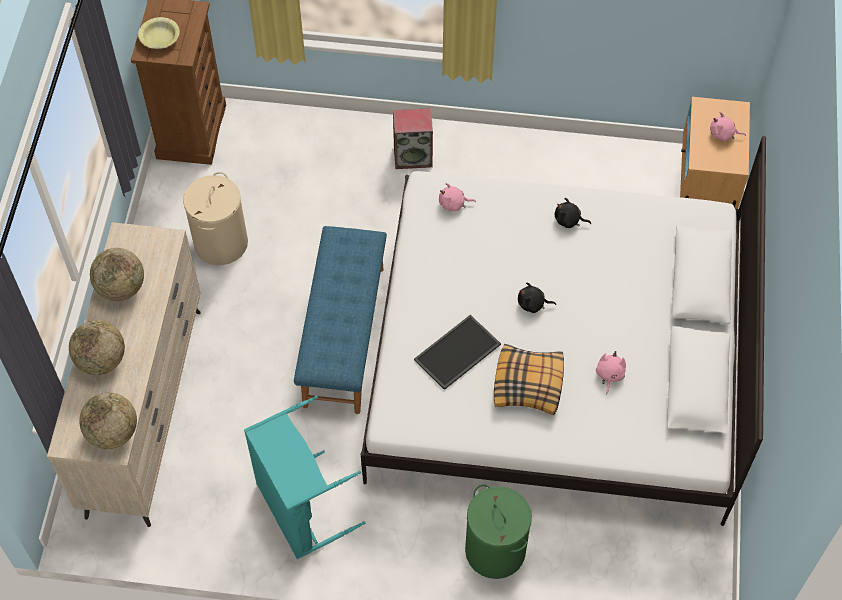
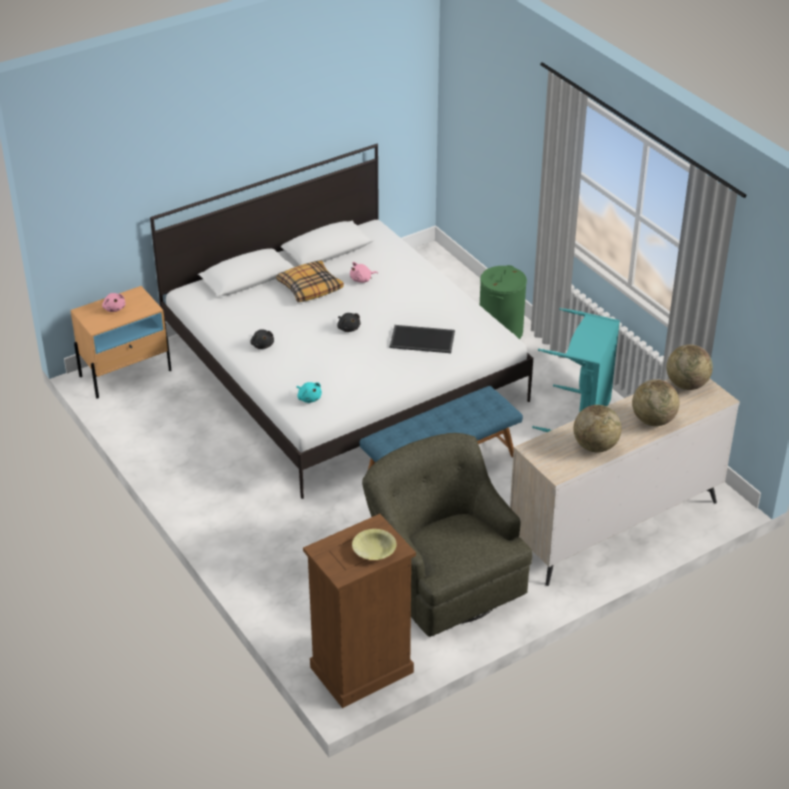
camera: 130 degrees left, 20 degrees down
beige laundry basket [183,172,248,265] -> green armchair [362,433,532,637]
speaker [393,108,433,169] -> none
pink plush toy [439,183,476,212] -> turquoise plush toy [296,382,322,403]
pillow [494,344,564,415] -> pillow moved to [276,260,344,302]

